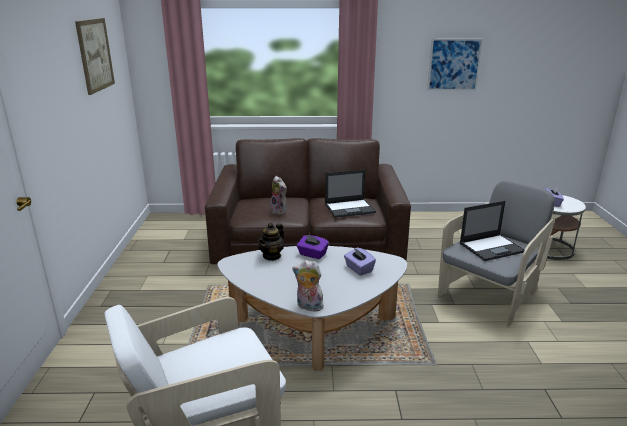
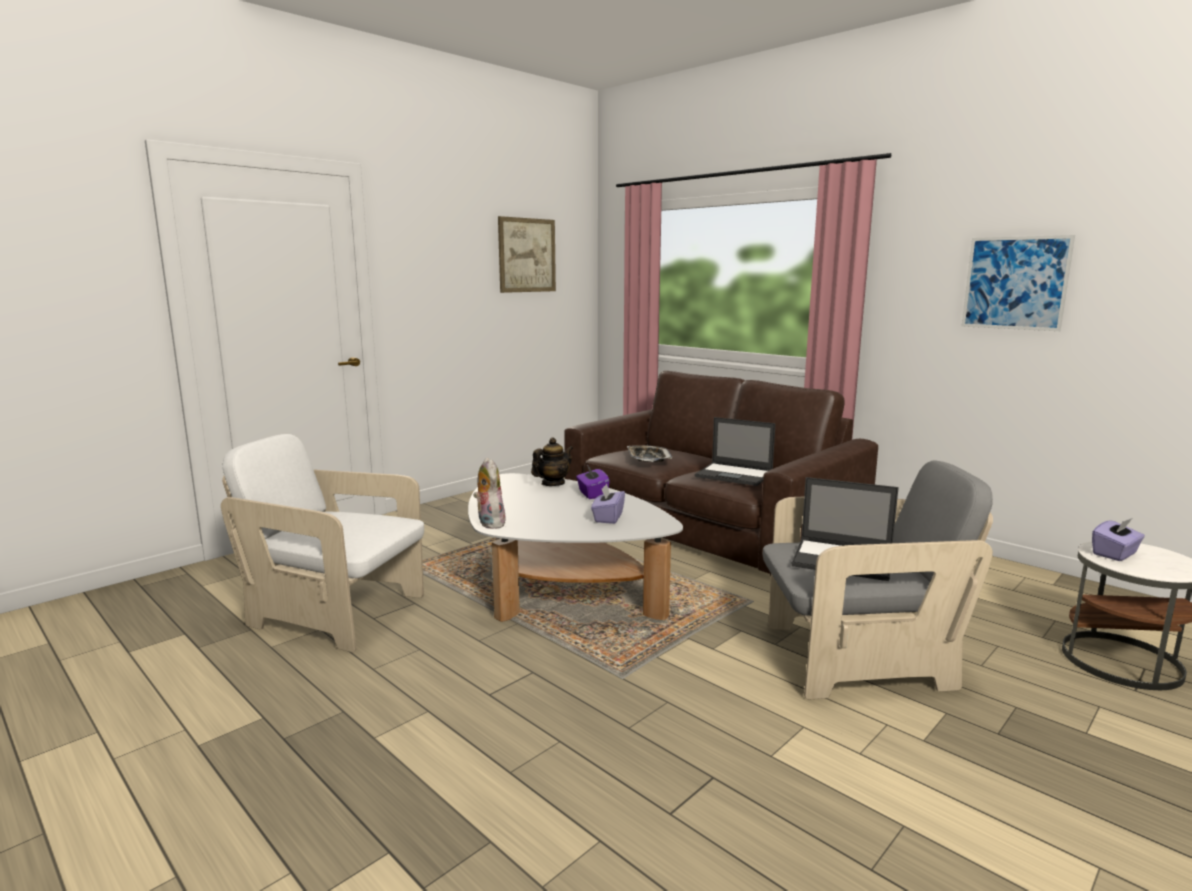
camera: 45 degrees right, 10 degrees down
teapot [257,223,284,261] -> teapot turned 150 degrees clockwise [531,438,573,486]
plush toy [269,176,287,215] -> tray [627,445,672,462]

